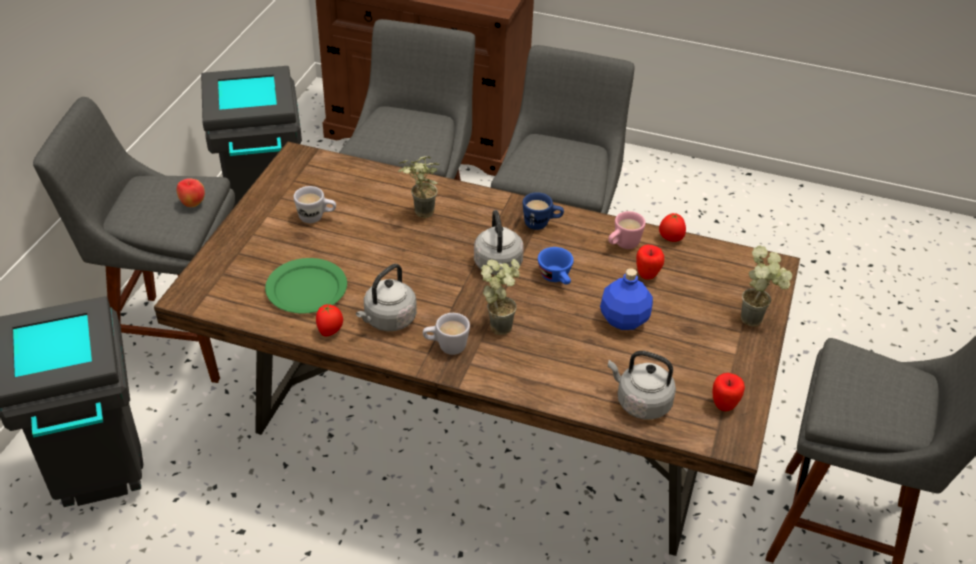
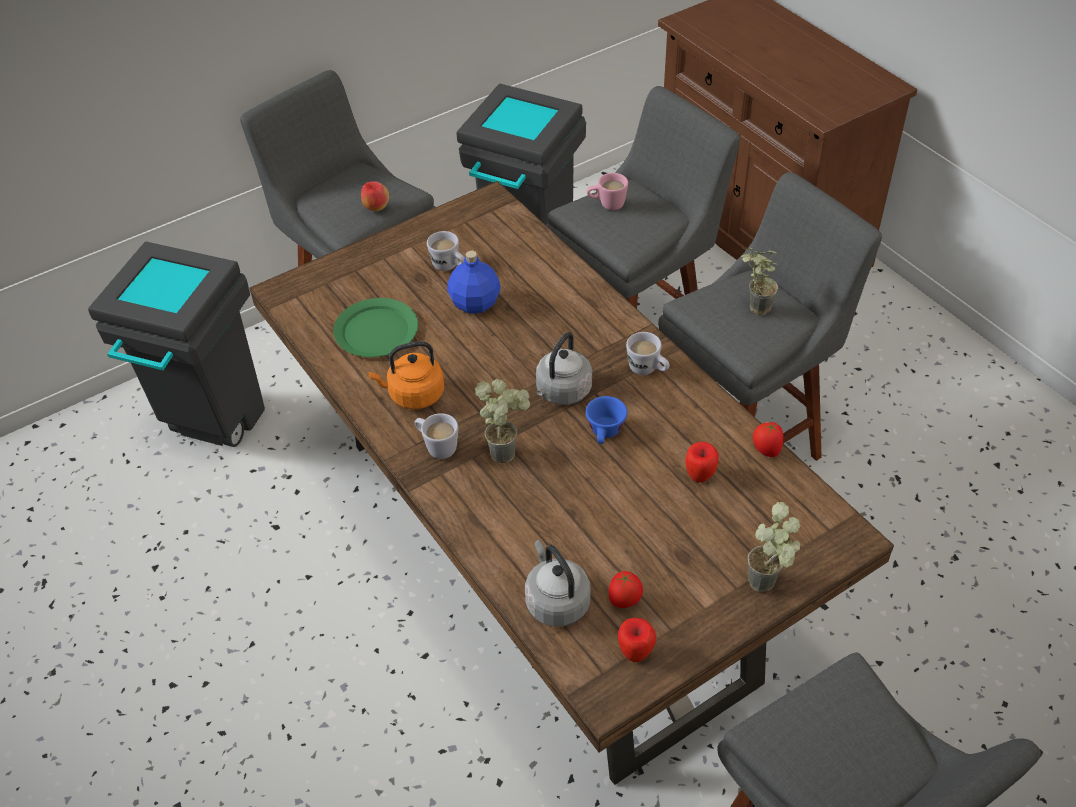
camera: 40 degrees right, 5 degrees up
tomato [316,303,343,336] -> tomato moved to [609,571,643,608]
grey kettle [356,264,417,331] -> orange kettle [368,341,444,409]
potted plant [398,156,439,218] -> potted plant moved to [741,248,779,315]
blue mug [523,192,564,230] -> white mug [626,332,670,375]
blue bottle [600,268,653,330] -> blue bottle moved to [447,250,501,314]
pink mug [608,211,646,249] -> pink mug moved to [587,173,628,210]

